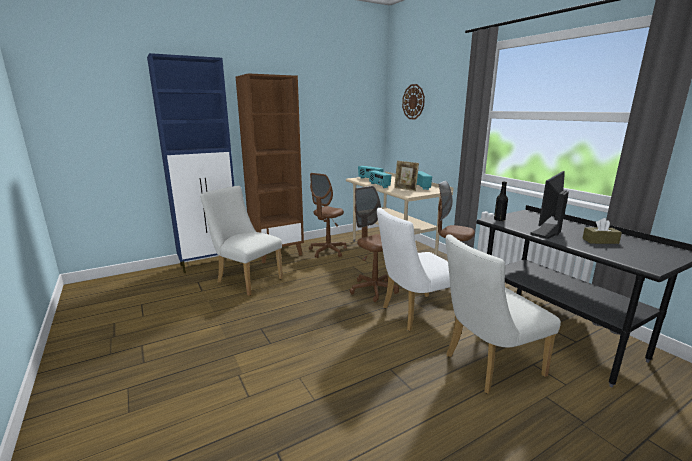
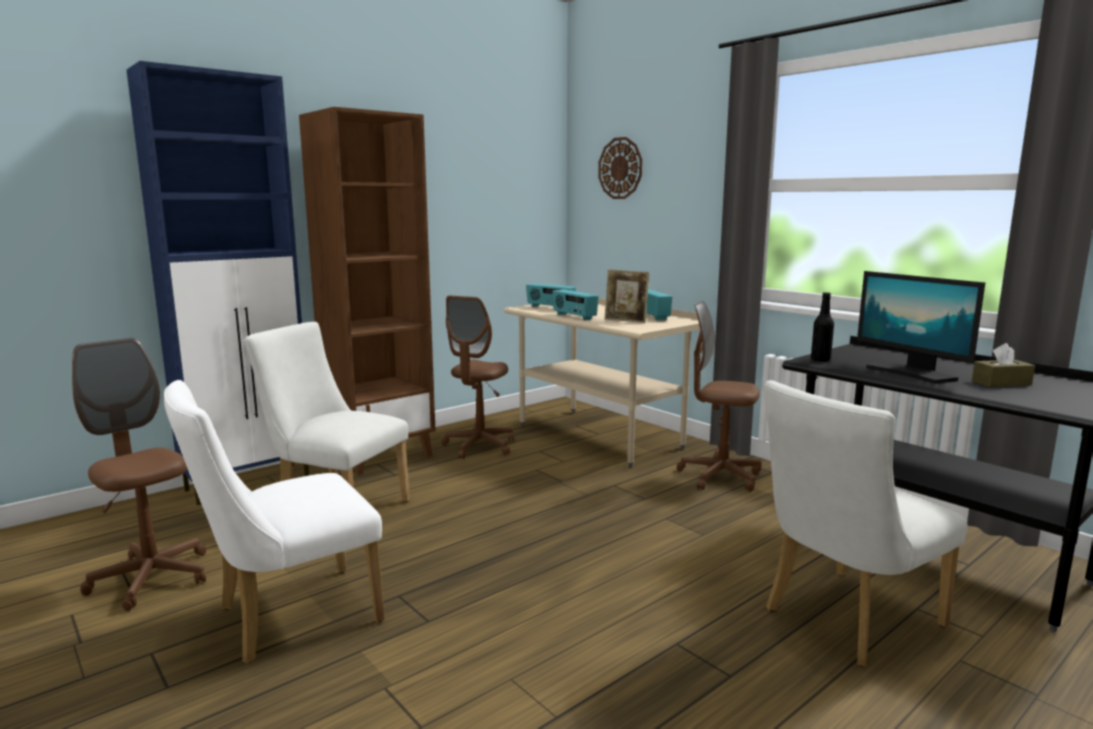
camera: 10 degrees left, 5 degrees down
brown office chair [350,186,399,302] -> brown office chair moved to [72,338,206,611]
white chair [377,208,456,331] -> white chair moved to [164,380,385,663]
monitor [530,171,569,239] -> monitor turned 60 degrees counterclockwise [857,271,985,384]

